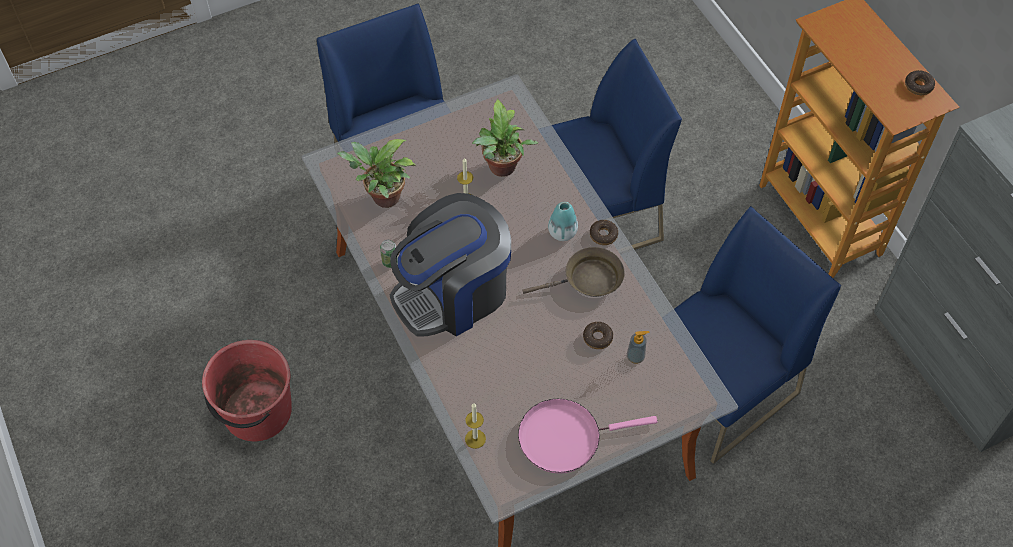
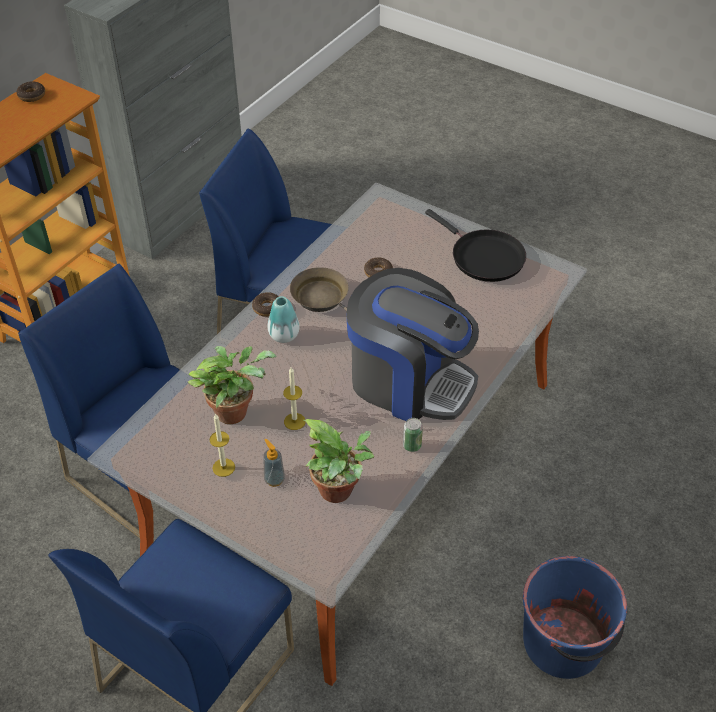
camera: 120 degrees left, 10 degrees down
red bucket [202,340,292,441] -> blue bucket [523,556,627,679]
candle [465,403,486,449] -> candle moved to [210,413,235,477]
pink frying pan [518,399,658,474] -> black frying pan [425,209,526,282]
soap dispenser [627,331,650,364] -> soap dispenser moved to [263,439,285,487]

